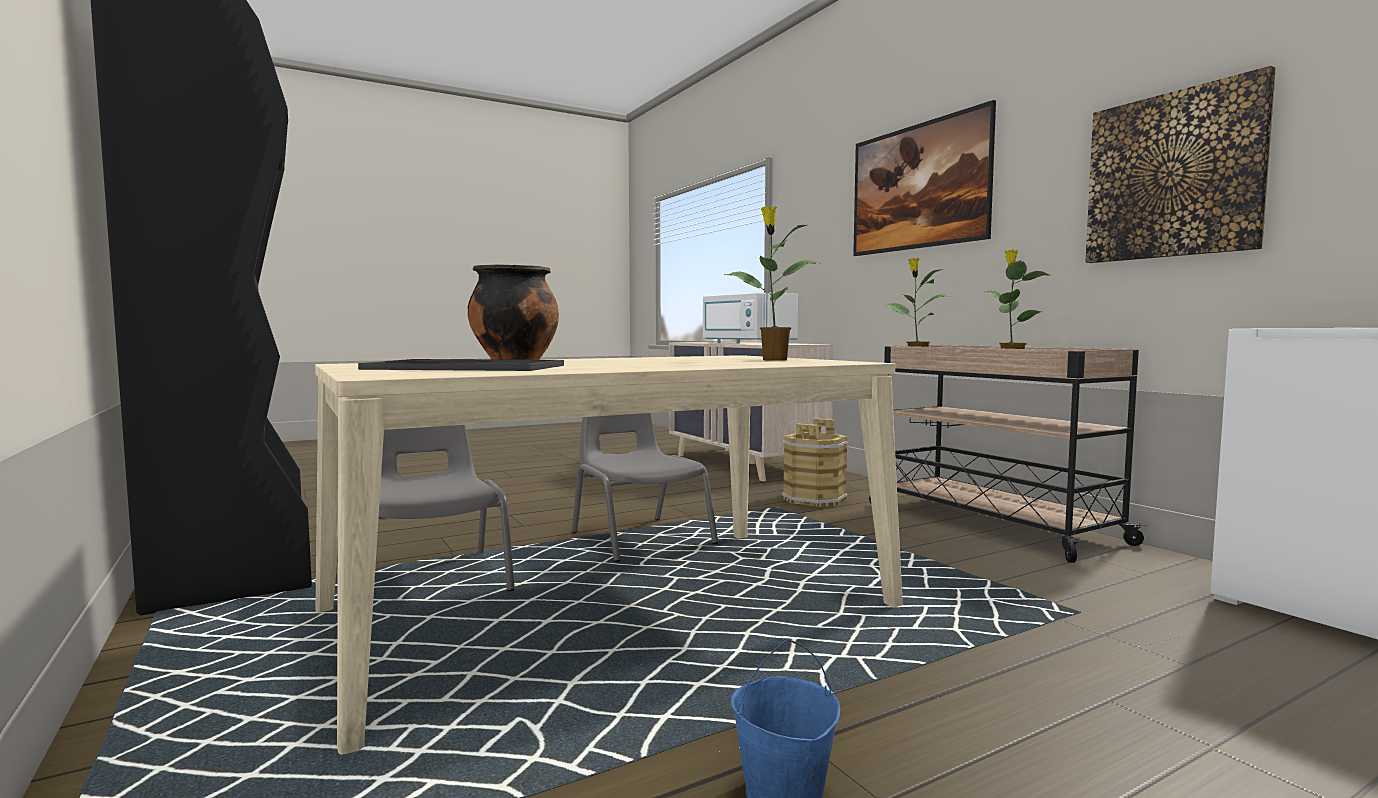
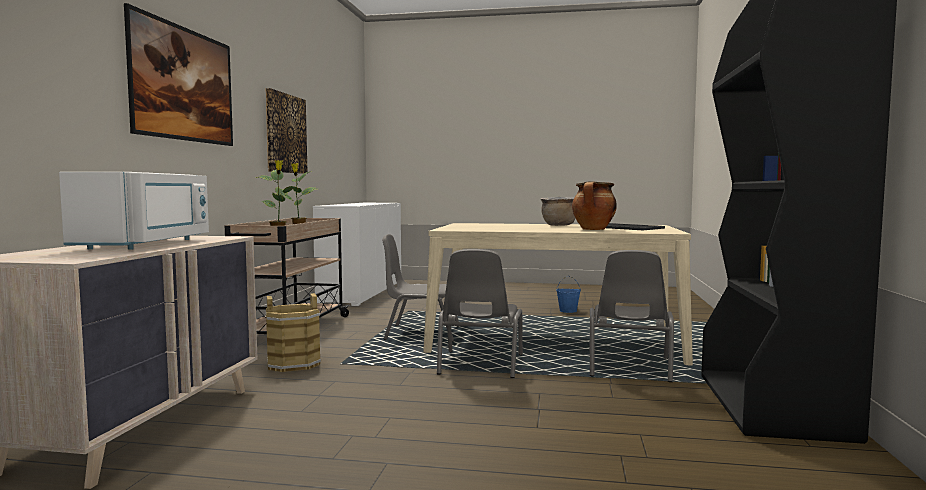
camera: 140 degrees left, 0 degrees up
potted plant [724,206,820,361] -> none
none -> grey chair [382,234,459,342]
none -> brown cooking pot [541,197,575,226]

